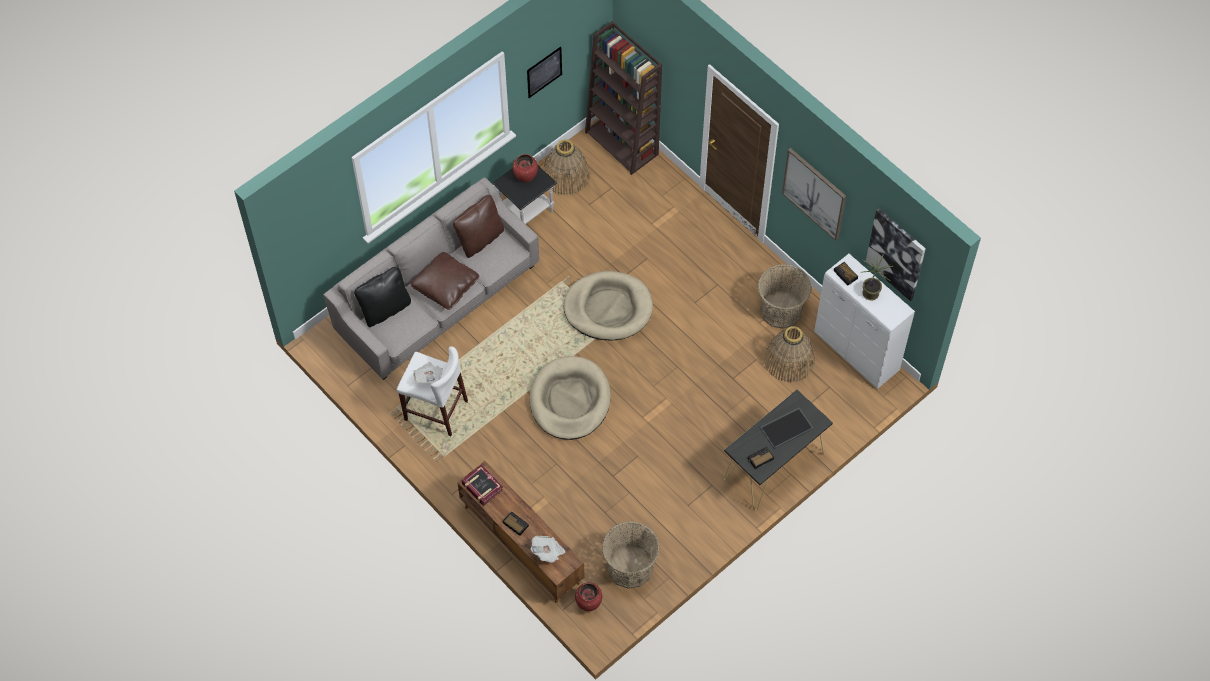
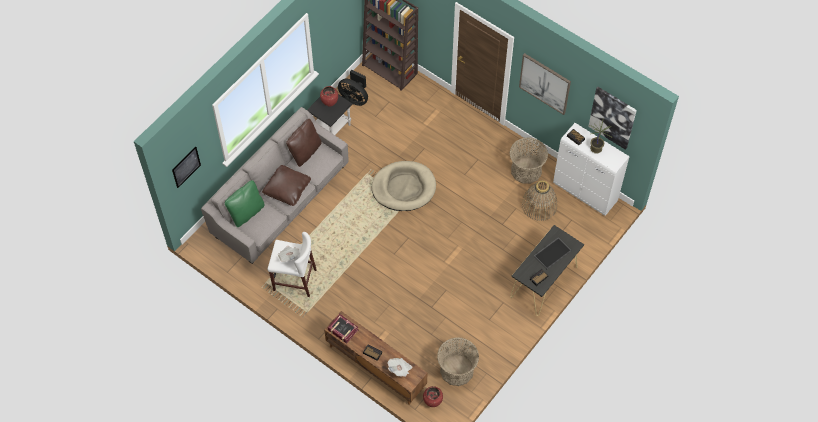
camera: 10 degrees left, 0 degrees up
black pillow [354,267,411,327] -> green pillow [225,180,265,227]
picture [527,47,562,98] -> picture moved to [172,147,201,188]
beige dog bed [530,356,611,440] -> none
basket [543,139,590,195] -> black fan [338,70,368,106]

